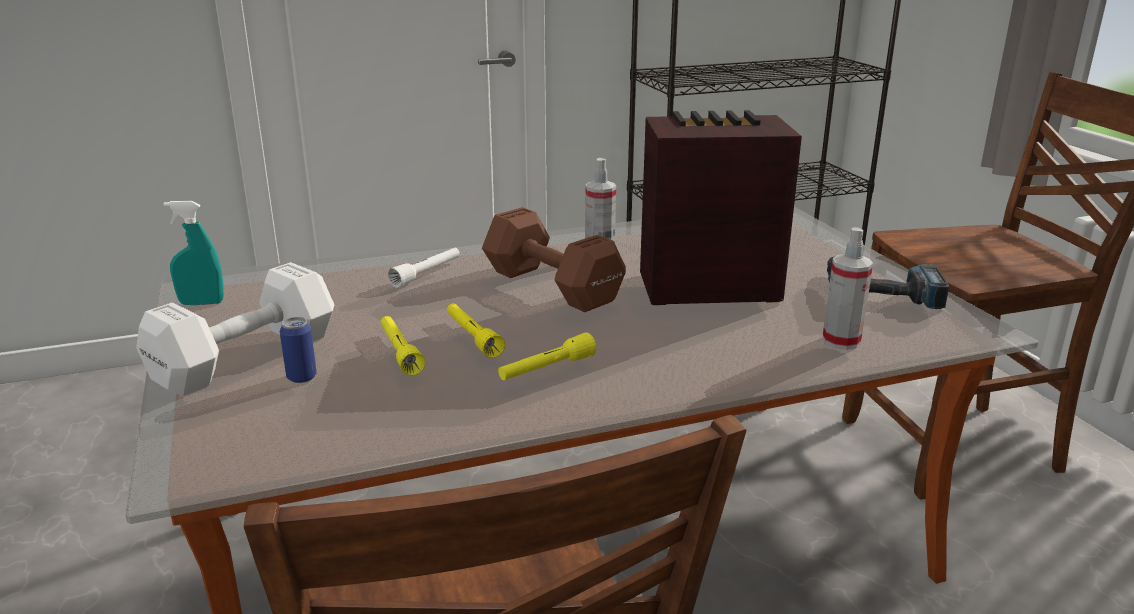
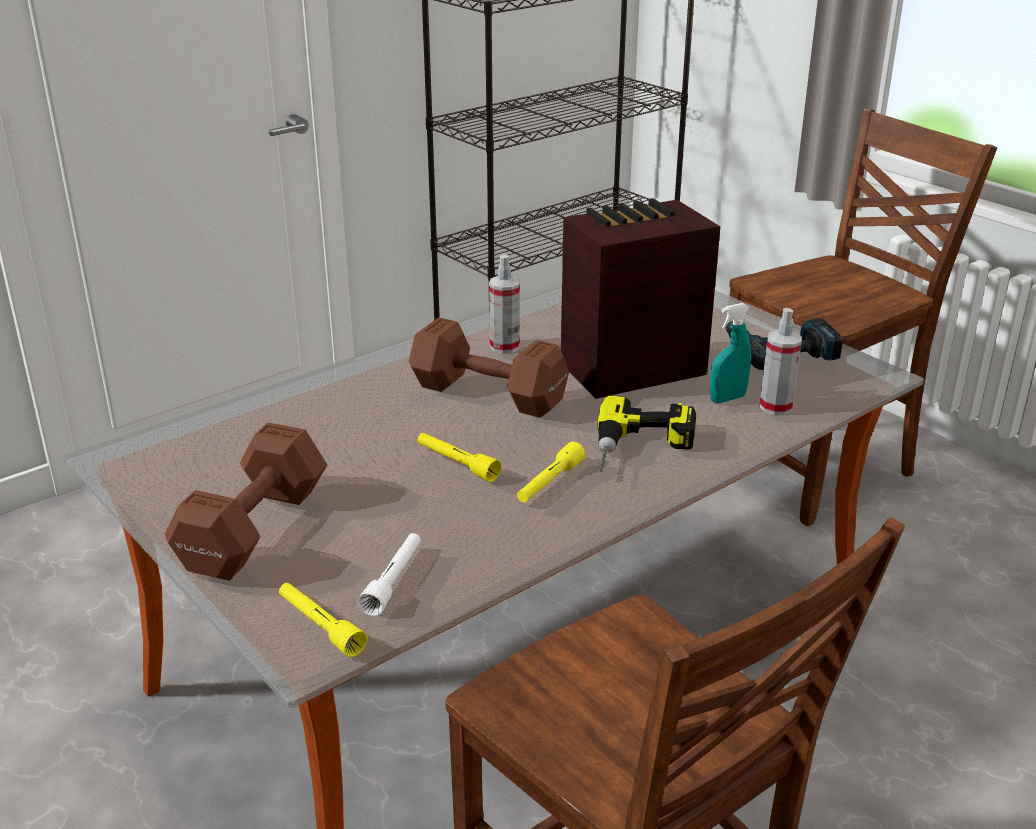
camera: 20 degrees left, 5 degrees up
white dumbbell [136,262,334,396] -> brown dumbbell [165,422,327,581]
turquoise spray bottle [164,201,224,305] -> turquoise spray bottle moved to [710,303,751,403]
can [280,317,317,383] -> none
yellow flashlight [381,316,425,376] -> yellow flashlight moved to [279,583,367,657]
white flashlight [387,248,460,288] -> white flashlight moved to [358,533,421,616]
none -> power drill [597,395,696,471]

